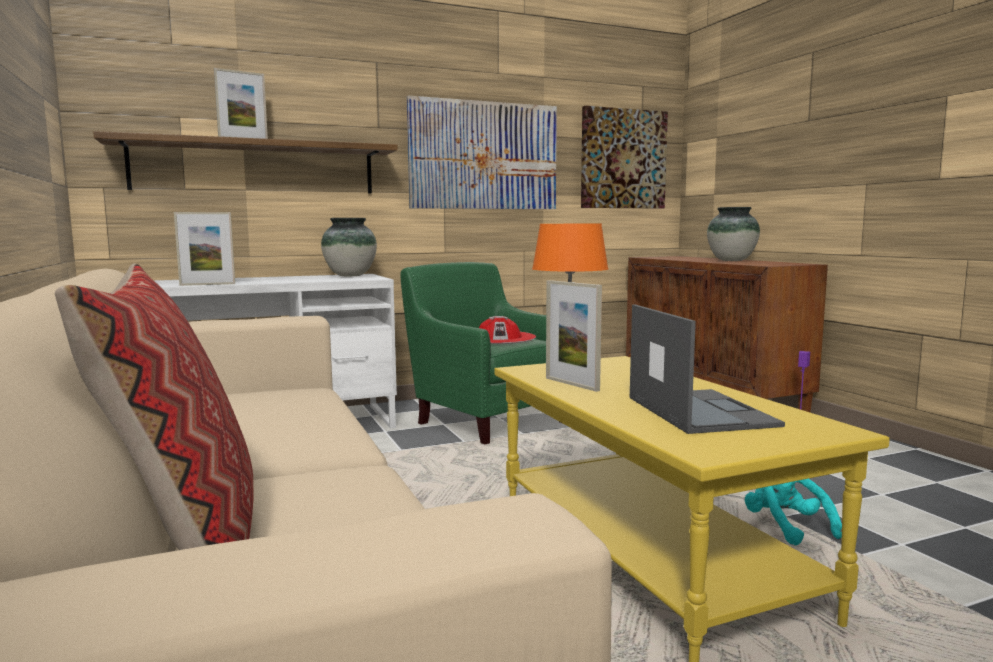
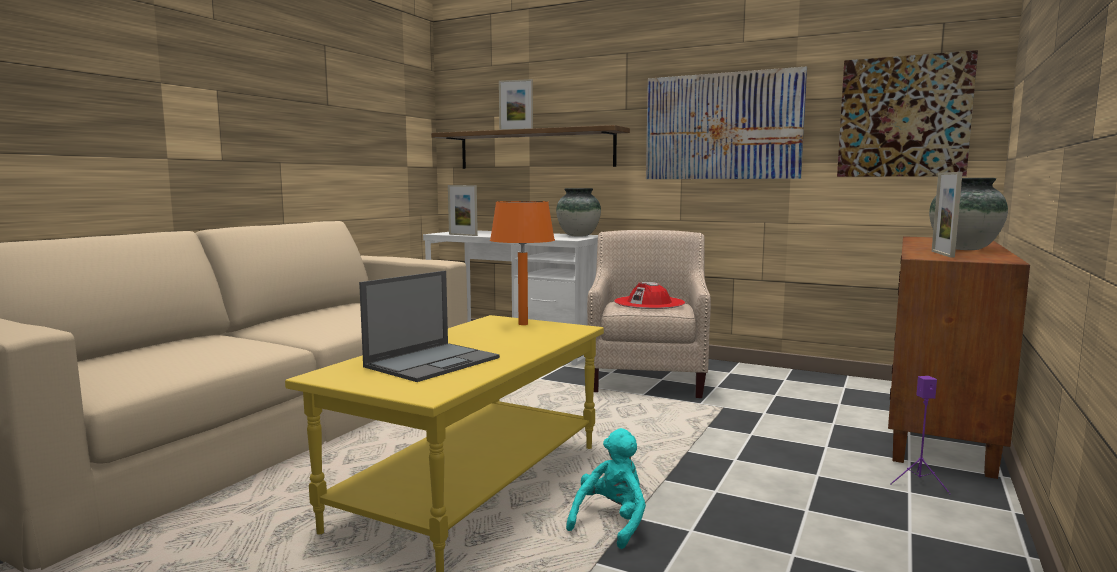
camera: 50 degrees right, 0 degrees up
pillow [55,263,254,550] -> none
green armchair [400,262,561,445] -> beige armchair [587,230,711,398]
picture frame [546,280,602,392] -> picture frame moved to [932,172,963,258]

